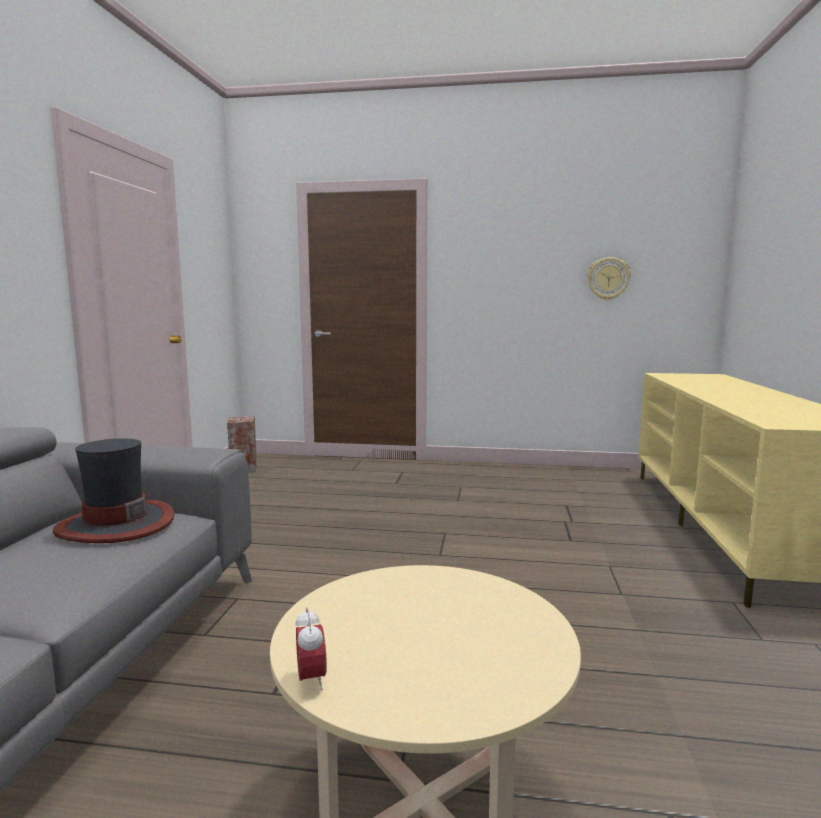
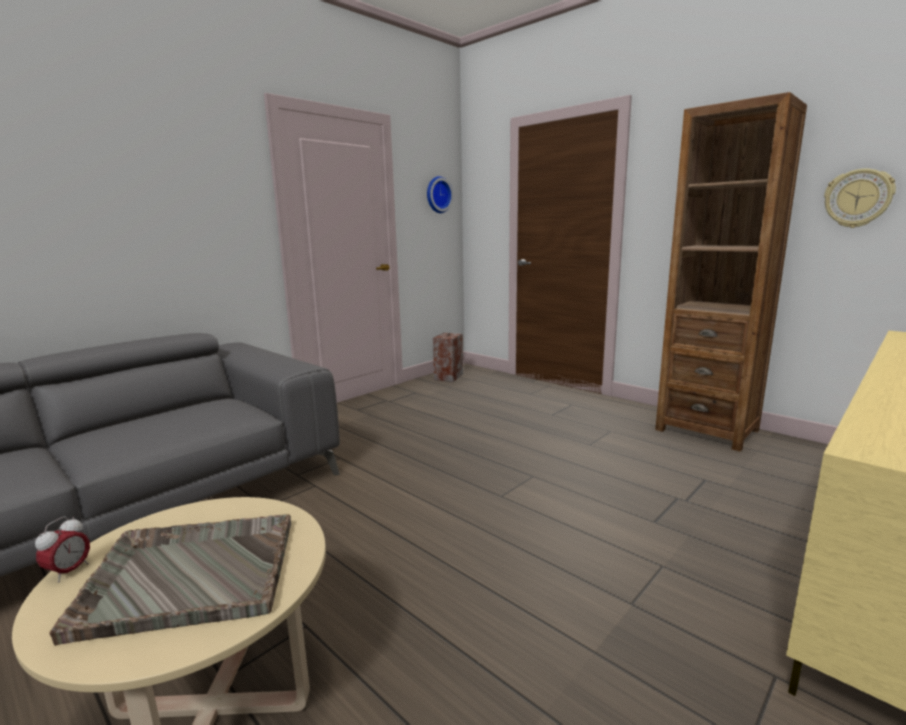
camera: 35 degrees right, 5 degrees up
hat [53,438,175,543] -> none
none -> grey tray [50,515,291,646]
none -> wall clock [427,176,453,213]
none -> brown bookcase [655,92,807,451]

